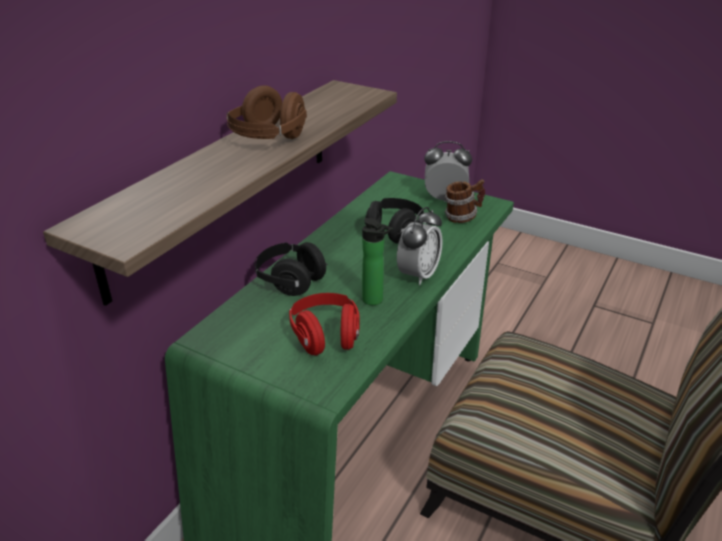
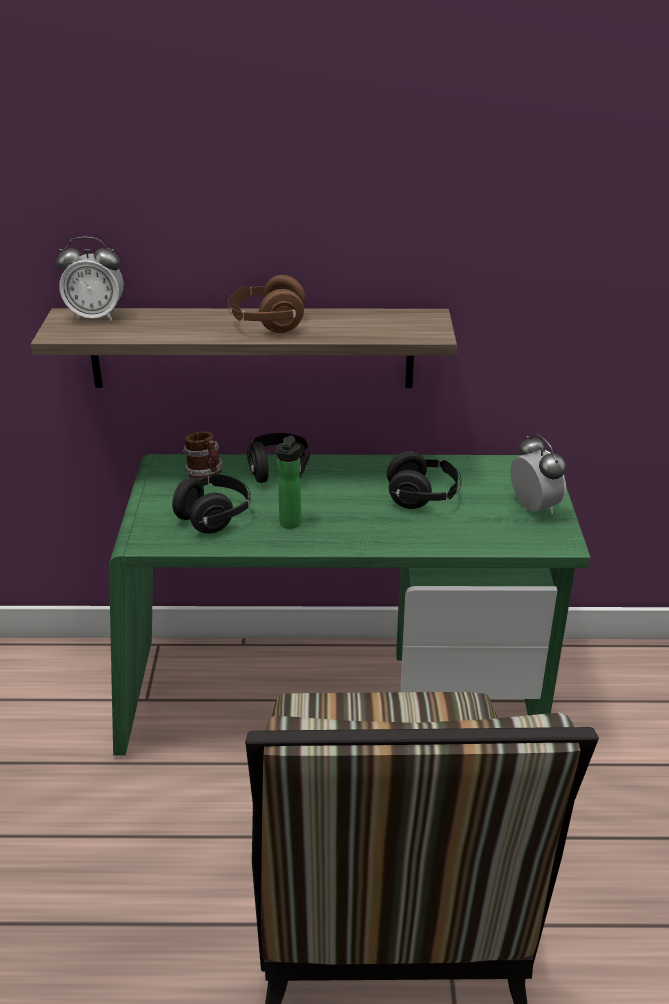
camera: 60 degrees right, 0 degrees up
red headphones [289,293,360,355] -> black headphones [172,474,251,534]
alarm clock [397,207,443,285] -> alarm clock moved to [56,236,124,321]
mug [444,179,485,223] -> mug moved to [183,431,223,479]

